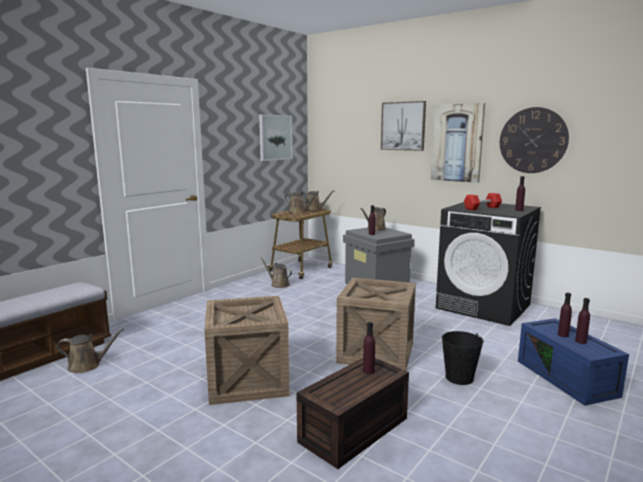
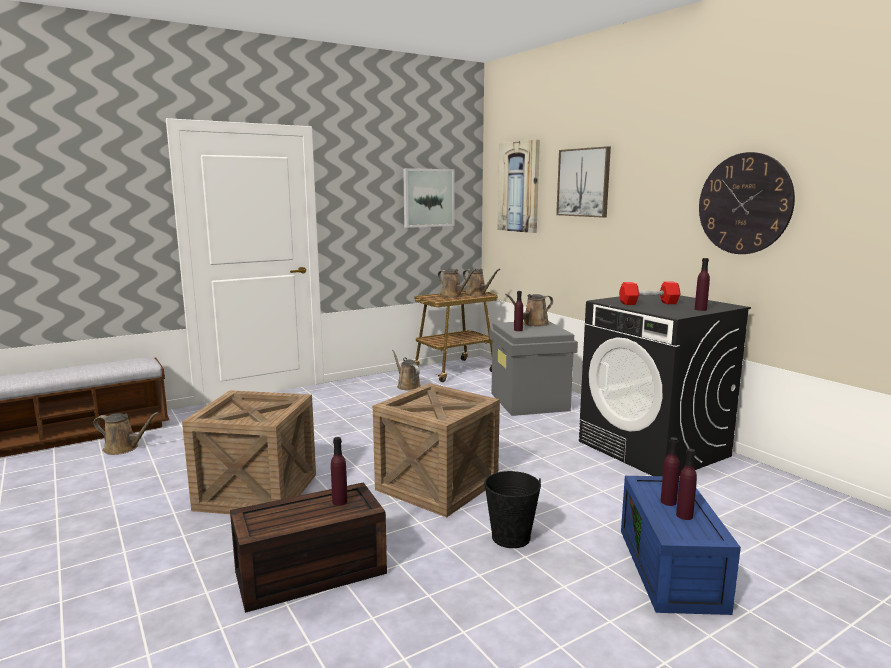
camera: 20 degrees right, 0 degrees up
picture [431,103,485,183] -> picture moved to [497,140,540,233]

